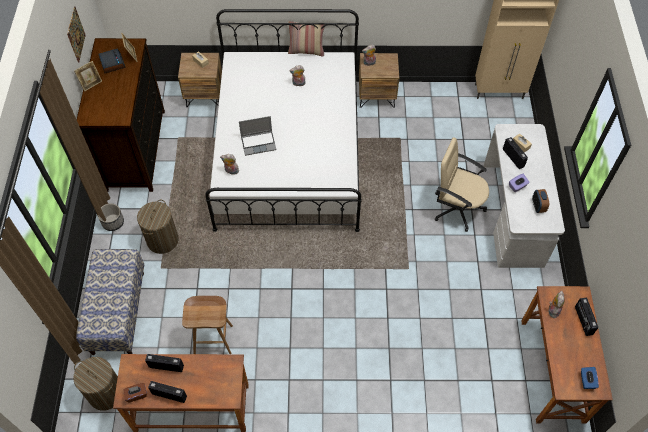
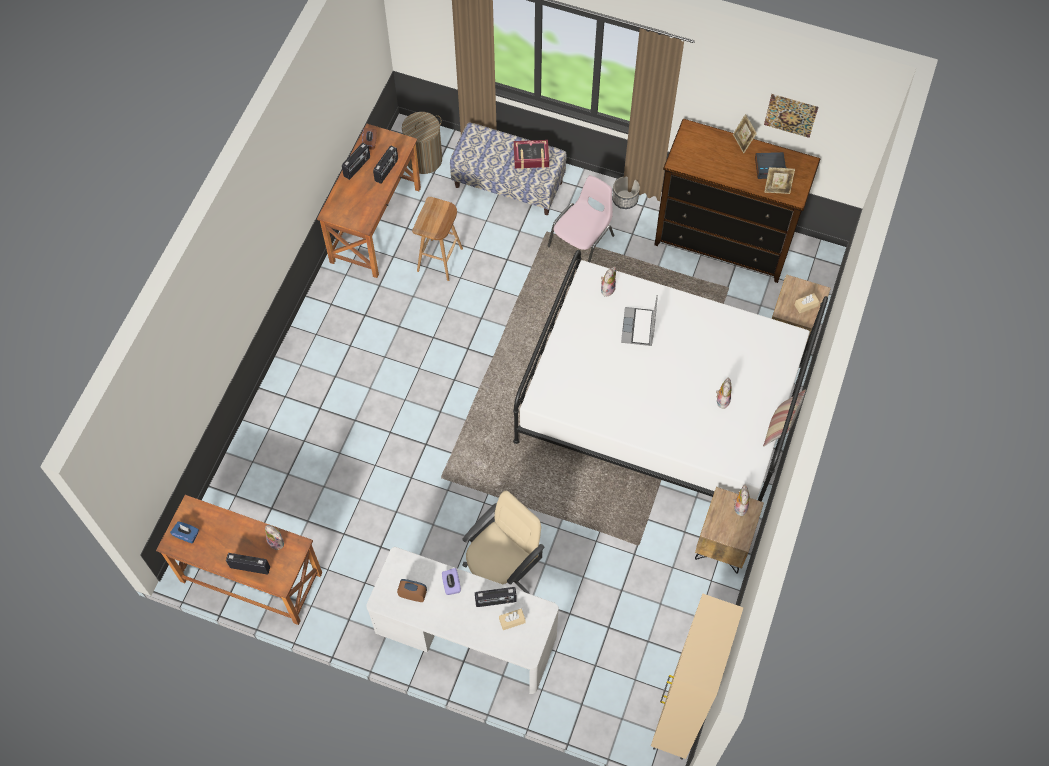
camera: 110 degrees right, 5 degrees up
laundry basket [137,199,179,254] -> pink chair [548,175,614,262]
none -> book [514,140,549,169]

